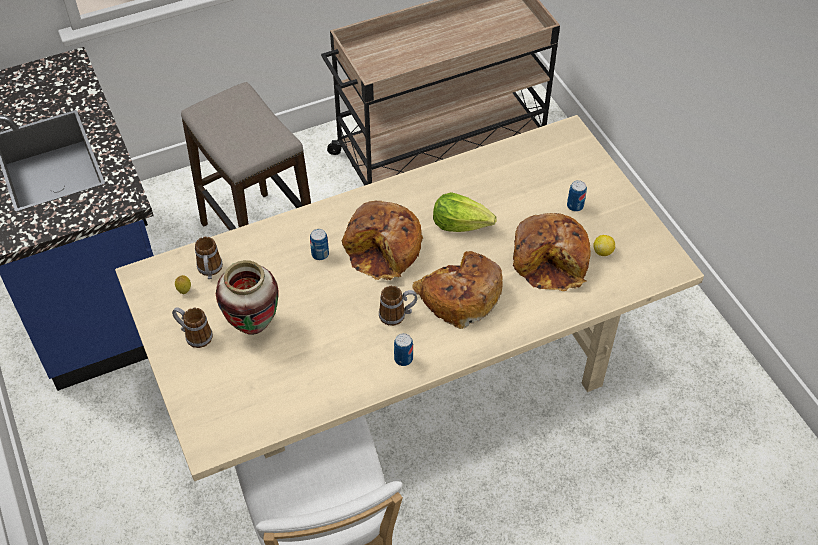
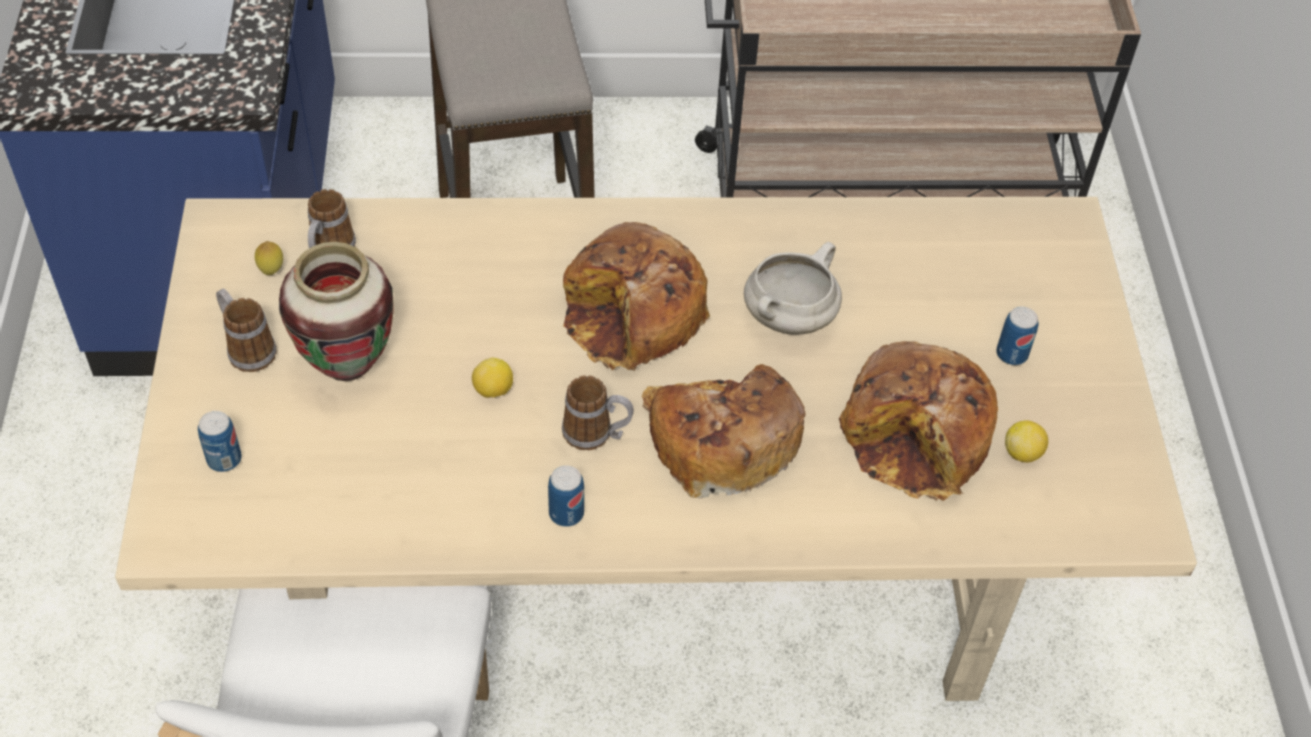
camera: 20 degrees right, 0 degrees up
can [310,229,329,260] -> can moved to [198,411,242,472]
lettuce [433,192,496,232] -> white cooking pot [744,242,842,335]
none -> lemon [472,358,513,398]

